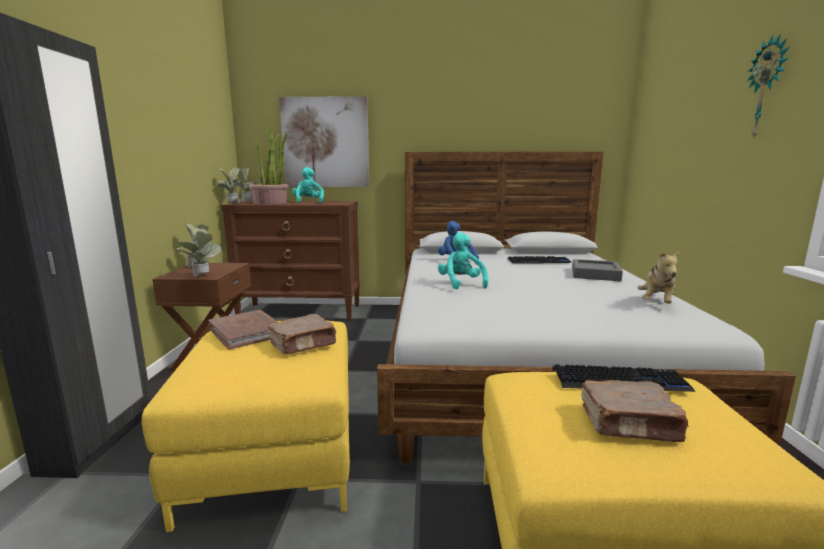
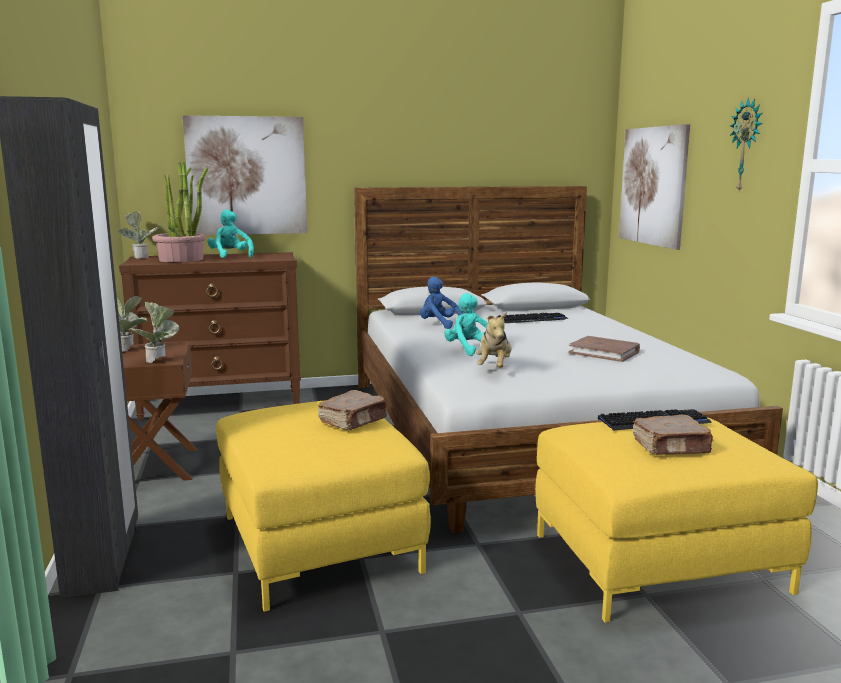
camera: 15 degrees left, 0 degrees up
brown book [209,310,278,350] -> brown book moved to [568,336,640,362]
potted plant [216,167,240,204] -> none
grey tray [572,259,623,281] -> none
plush toy [637,251,680,304] -> plush toy moved to [476,312,512,368]
none -> picture [619,124,690,250]

